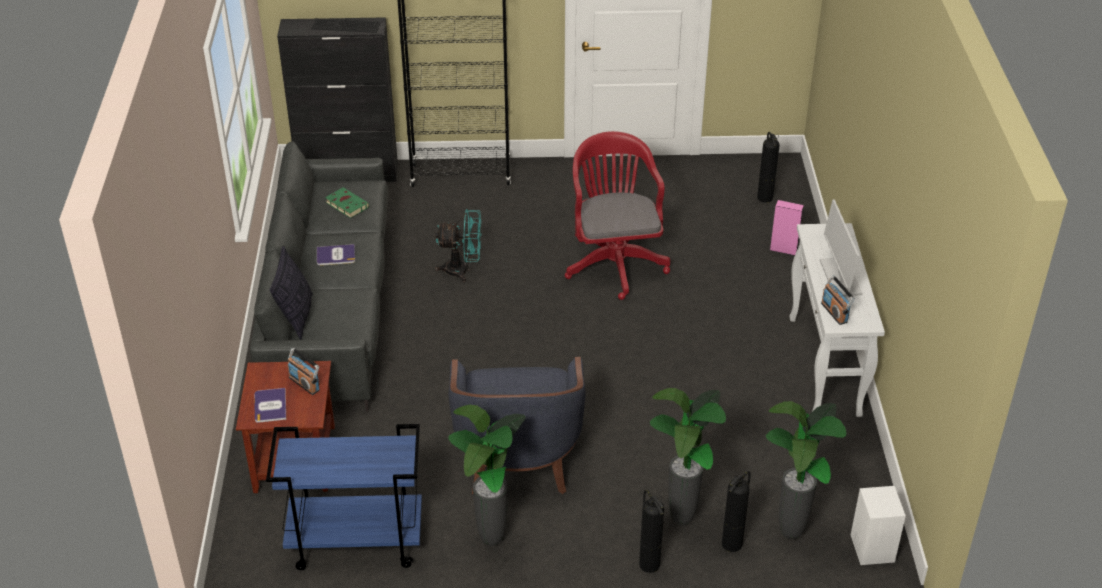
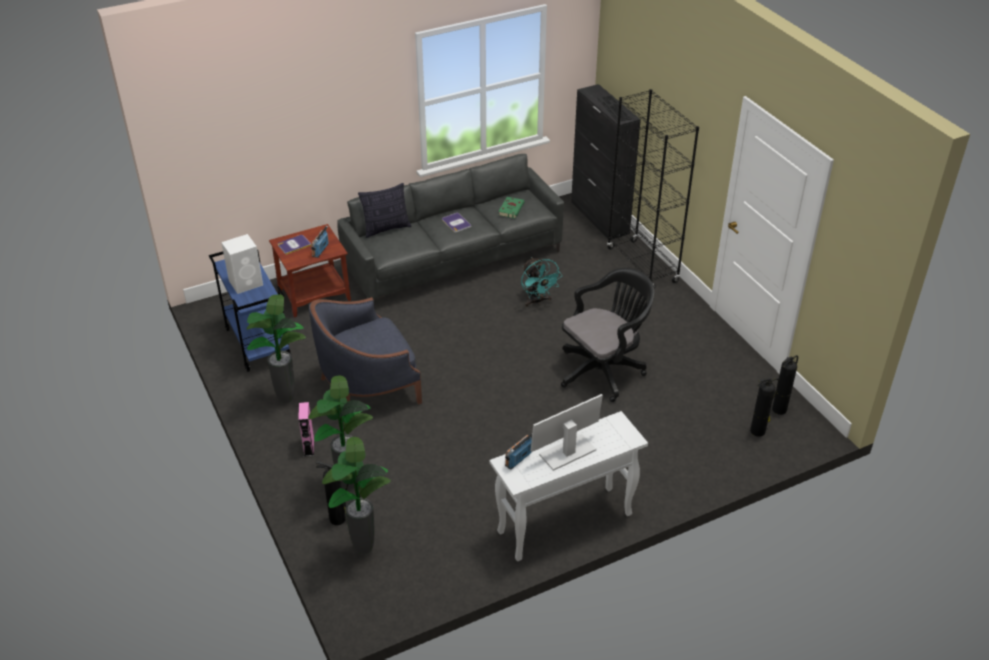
camera: 65 degrees right, 0 degrees up
red office chair [565,131,670,300] -> black office chair [561,268,654,402]
fire extinguisher [639,490,664,573] -> fire extinguisher moved to [772,355,798,415]
pink speaker [769,200,804,256] -> pink speaker moved to [298,402,314,456]
white speaker [851,486,906,565] -> white speaker moved to [221,234,263,294]

